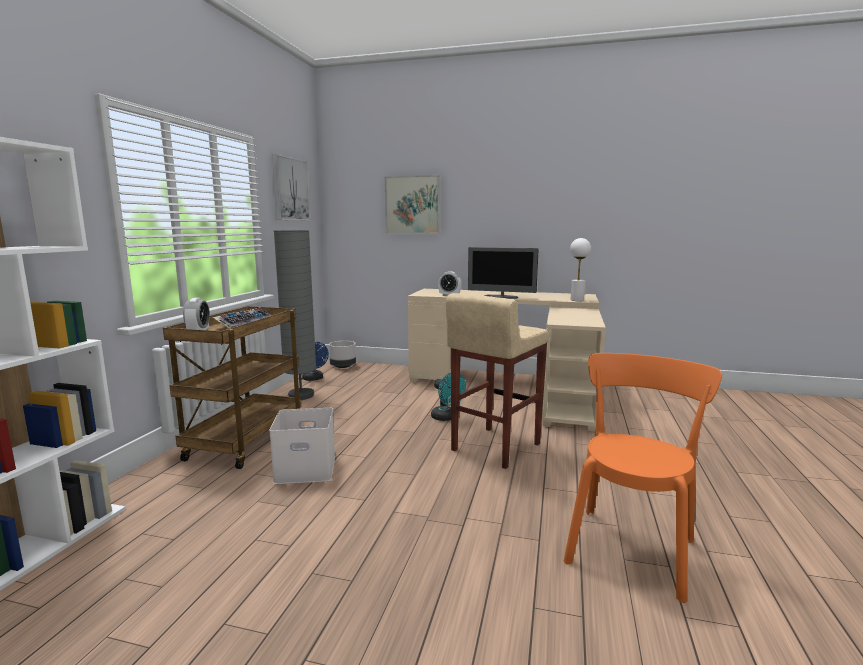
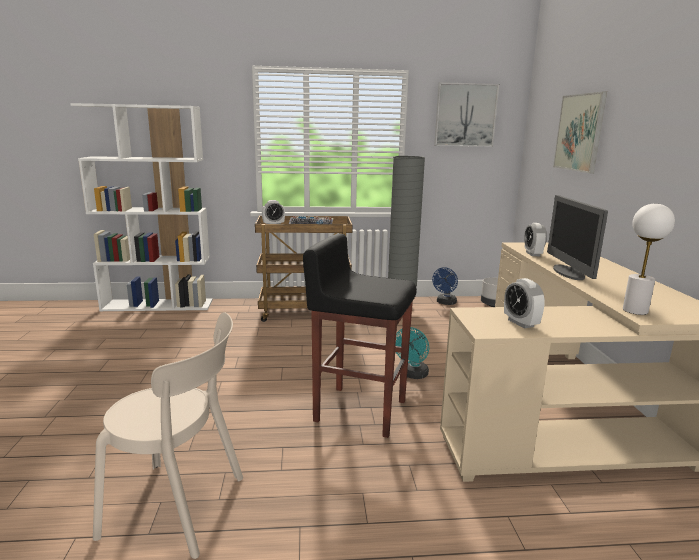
camera: 70 degrees right, 5 degrees up
white storage box [269,408,335,484] -> none
beige stool [446,293,549,469] -> black stool [303,233,417,438]
orange chair [564,353,722,603] -> beige chair [93,312,243,559]
none -> alarm clock [504,278,545,328]

